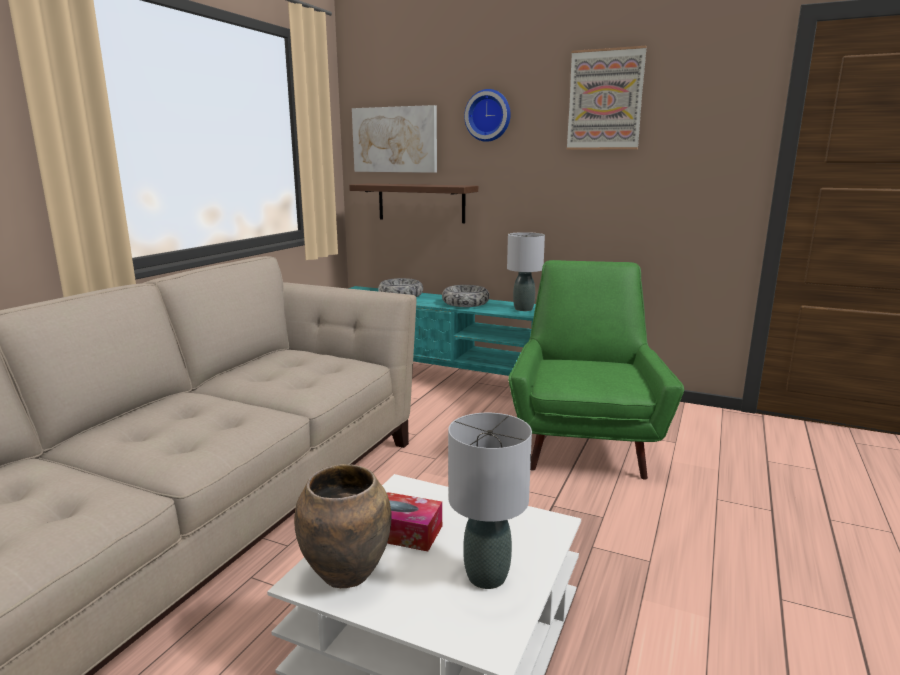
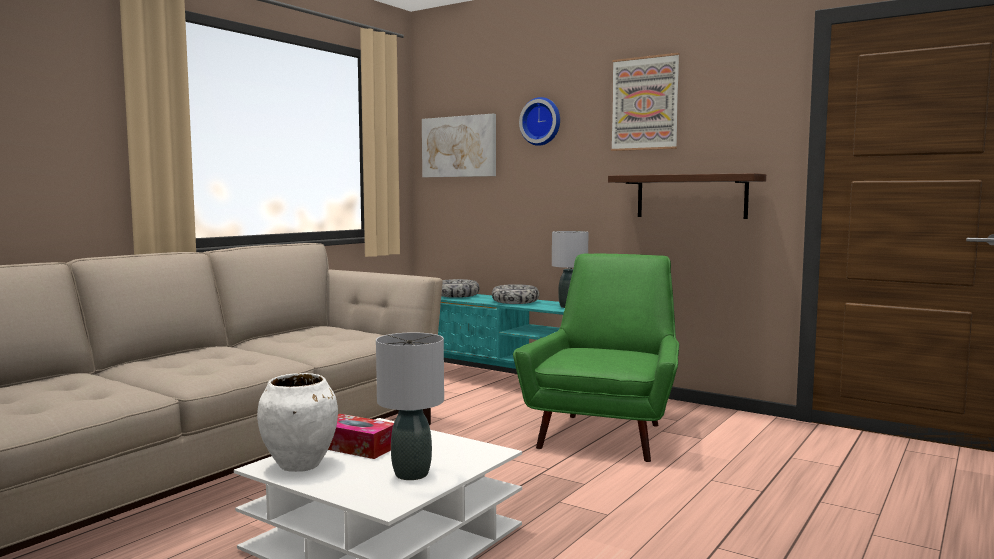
camera: 10 degrees right, 10 degrees down
brown vase [294,464,391,588] -> white vase [257,373,338,472]
shelf [349,183,478,223] -> shelf moved to [608,173,766,219]

